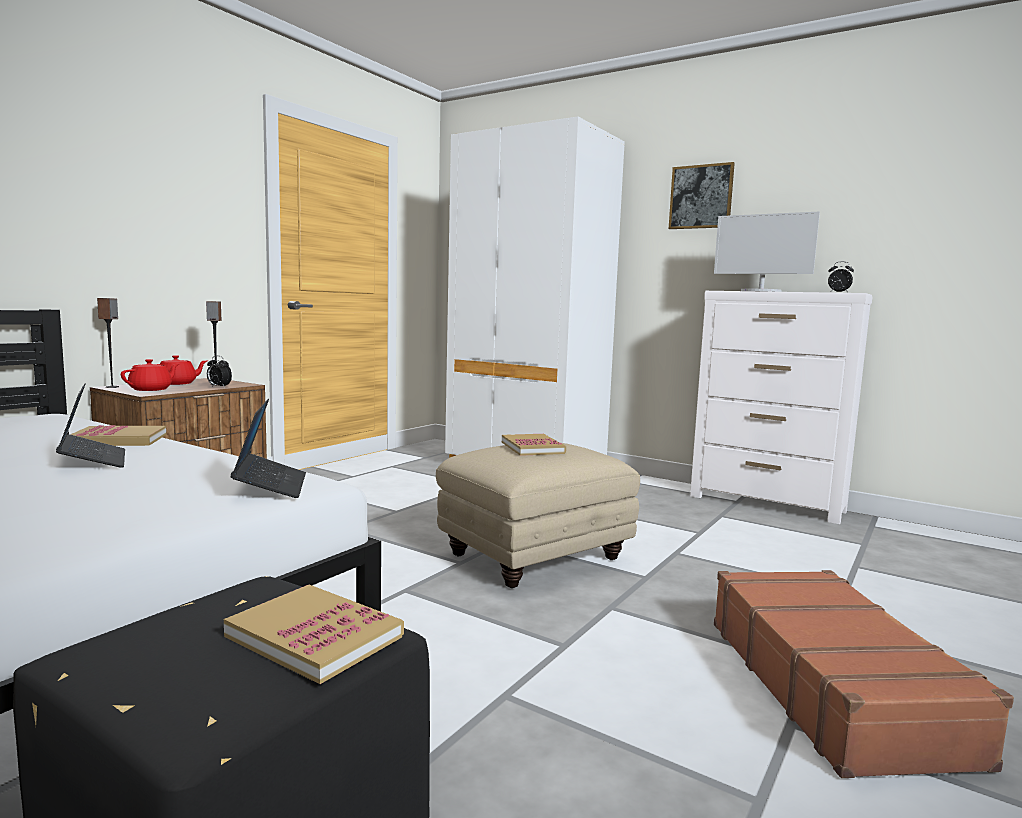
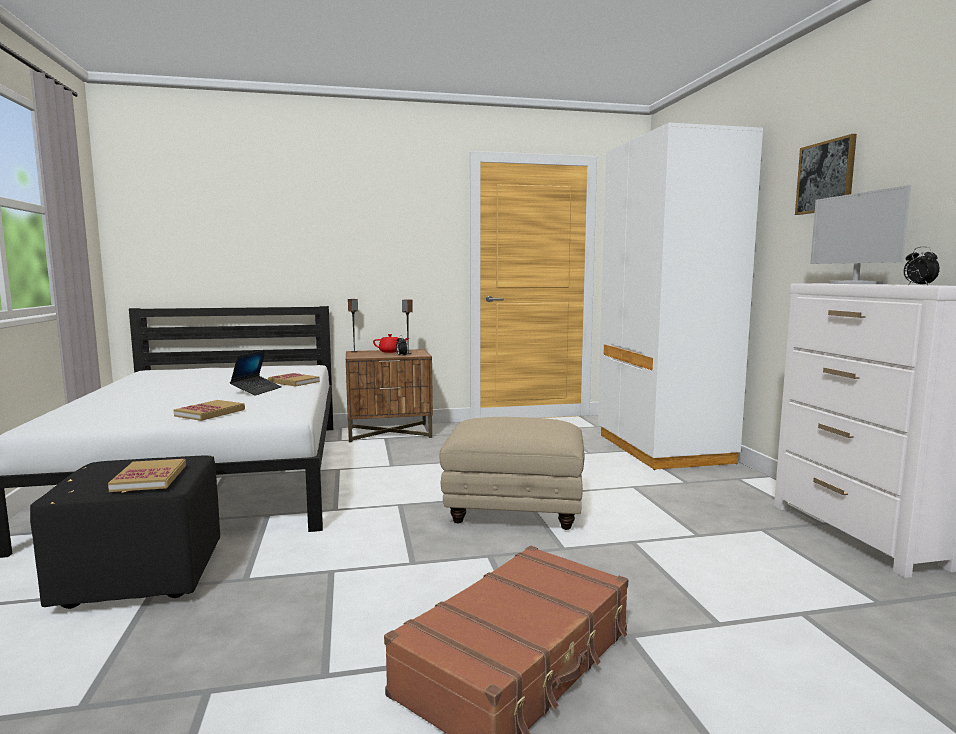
camera: 45 degrees right, 0 degrees up
red teapot [121,359,179,391] -> none
laptop [231,399,306,498] -> none
book [502,434,566,456] -> book moved to [174,400,245,421]

